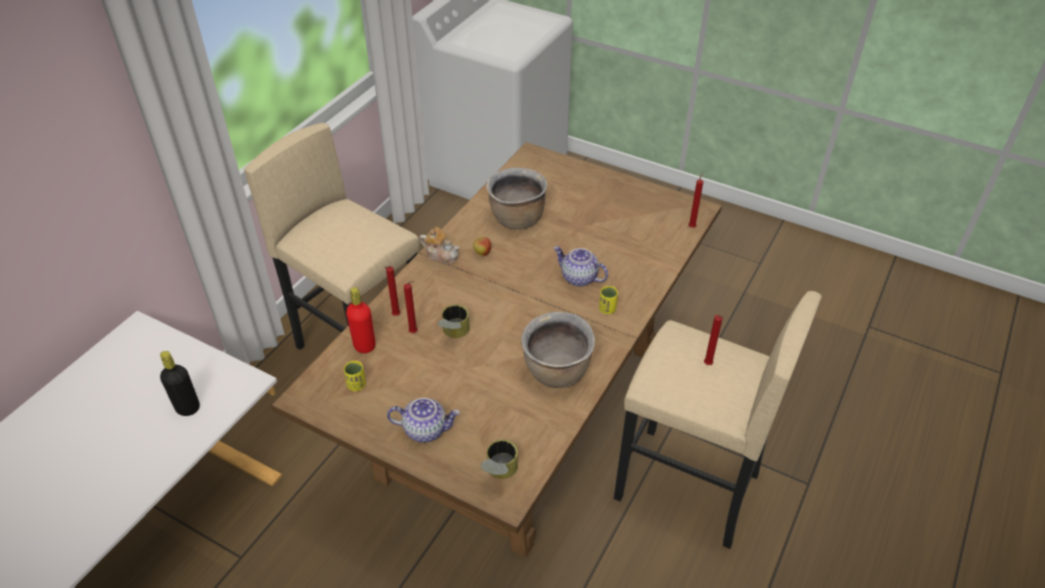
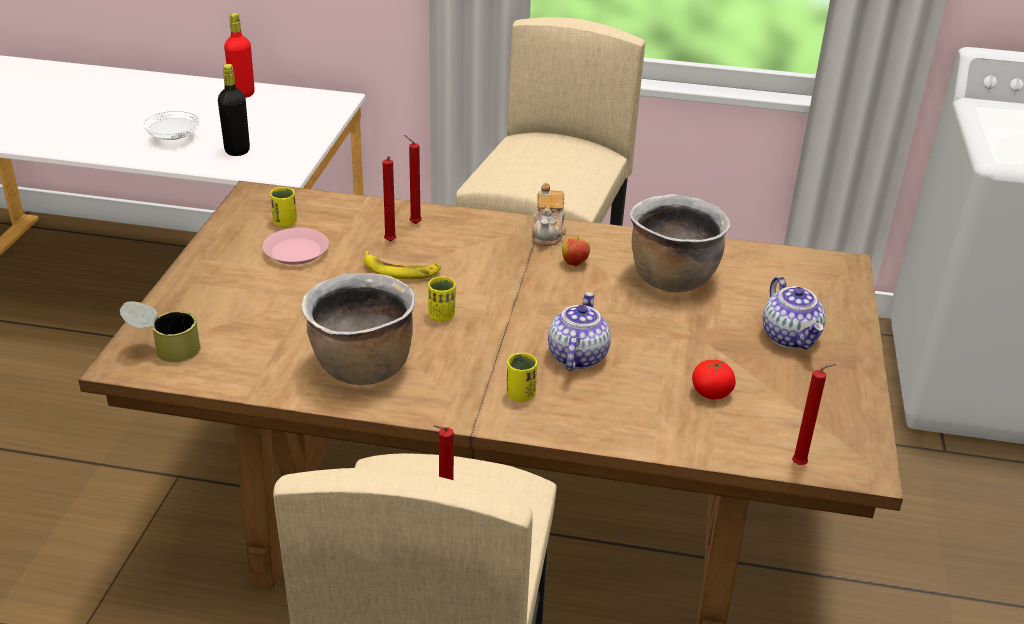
camera: 70 degrees right, 10 degrees down
red bottle [346,287,376,353] -> red bottle moved to [224,13,255,98]
teapot [387,398,460,443] -> teapot moved to [763,276,826,349]
can [437,304,470,338] -> banana [364,251,441,279]
none -> white plate [143,111,199,140]
none -> pink plate [263,228,329,265]
none -> yellow cup [428,276,456,322]
none -> tomato [692,360,736,400]

